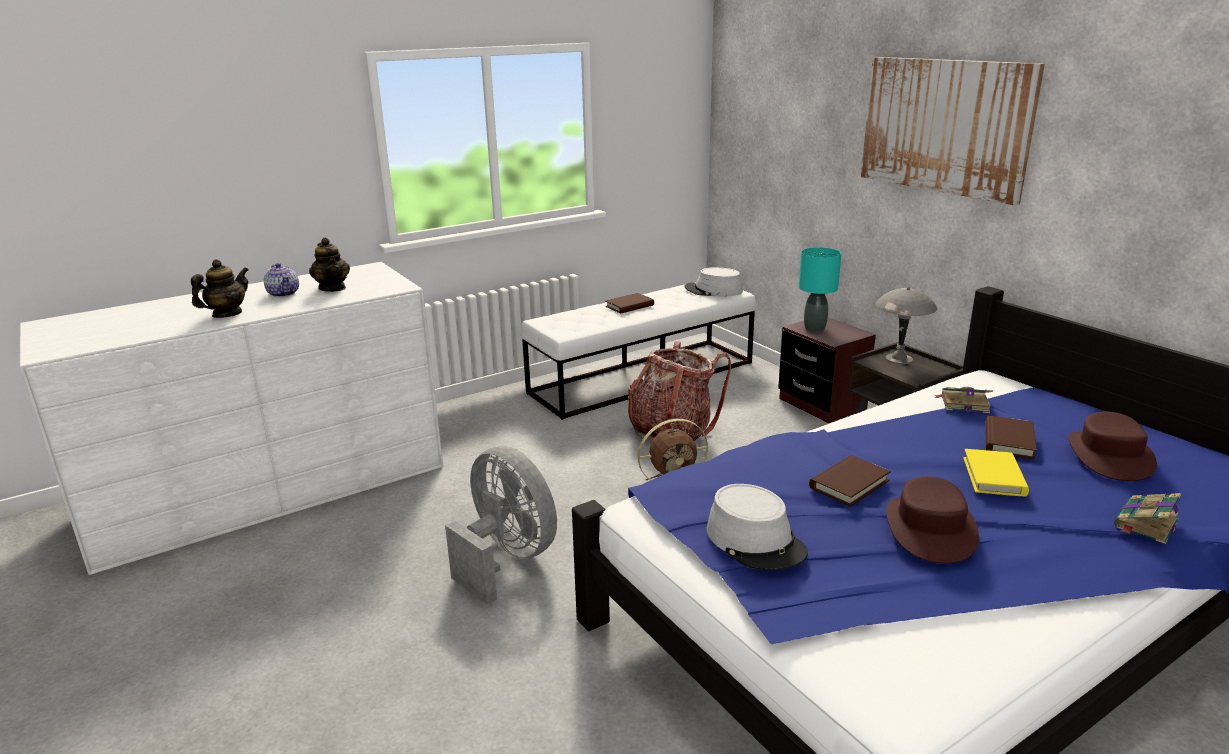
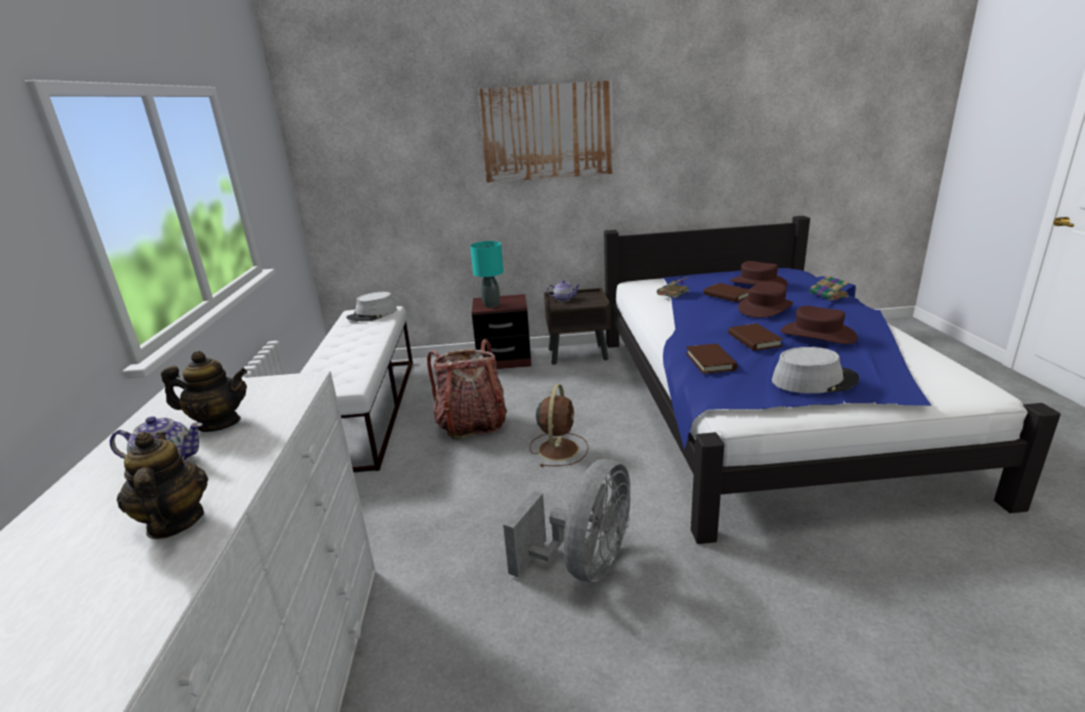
camera: 60 degrees left, 0 degrees up
grey fan [445,446,557,605] -> grey fan turned 135 degrees clockwise [503,459,630,582]
brown book [605,293,654,314] -> brown book moved to [686,344,738,374]
grey table lamp [875,287,937,364] -> teapot [547,280,581,302]
yellow book [963,449,1029,497] -> brown hat [738,281,793,318]

